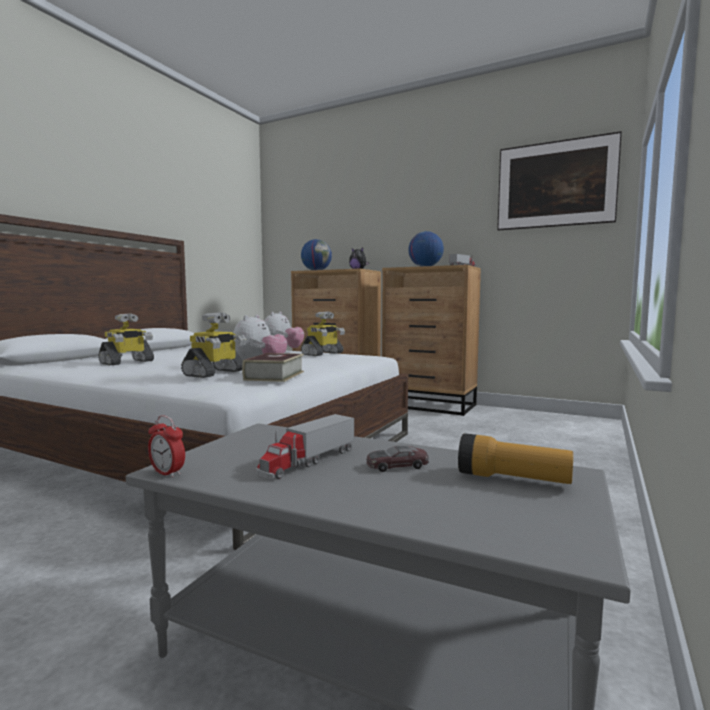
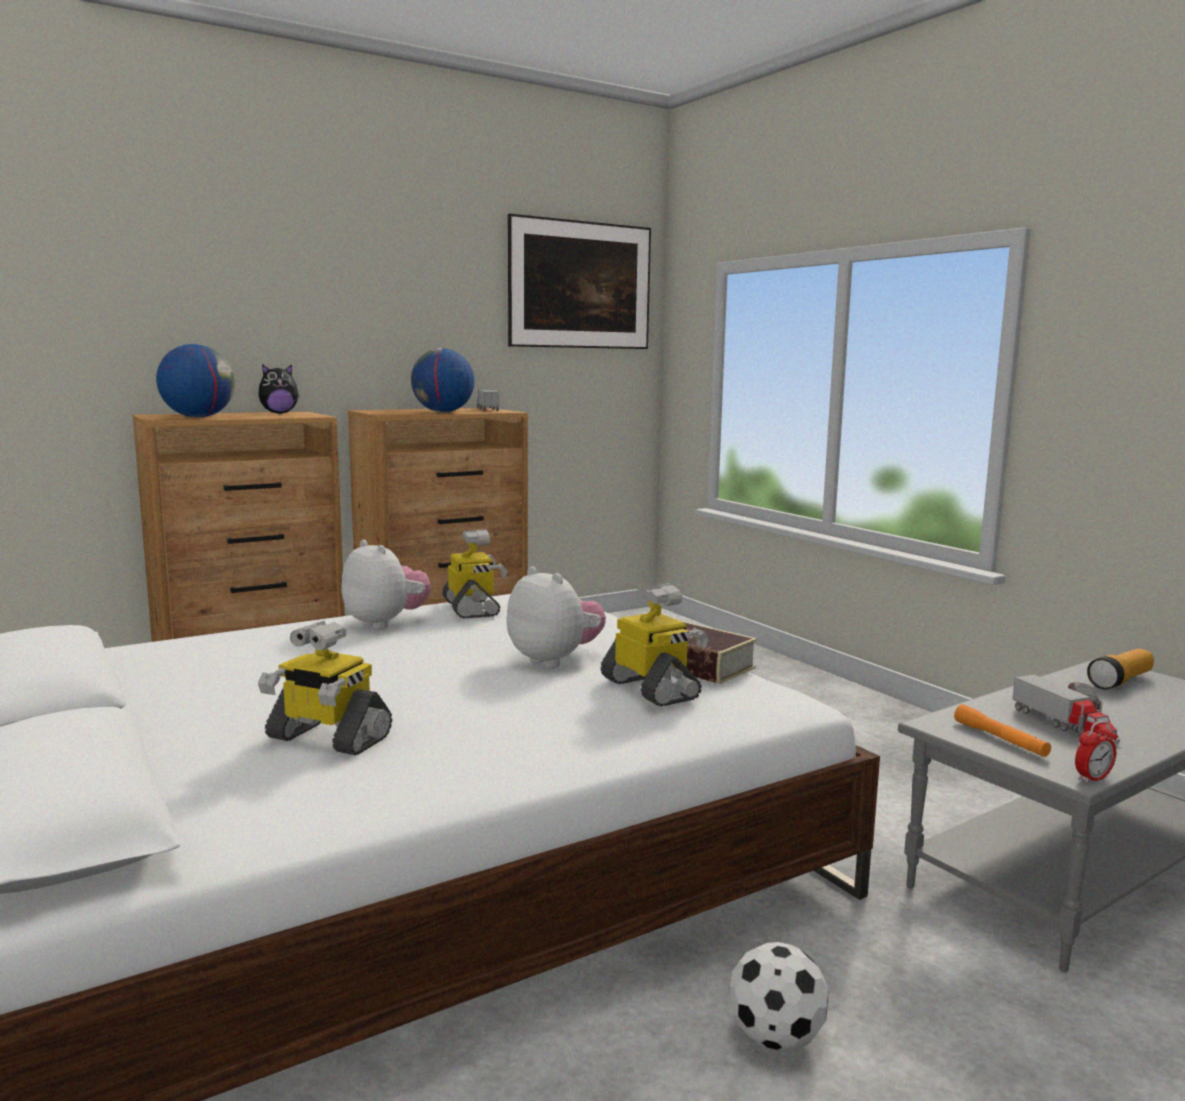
camera: 60 degrees left, 5 degrees up
toy robot [98,313,154,365] -> toy robot turned 135 degrees clockwise [258,621,392,755]
none -> football [729,942,829,1051]
none -> orange flashlight [954,704,1051,757]

